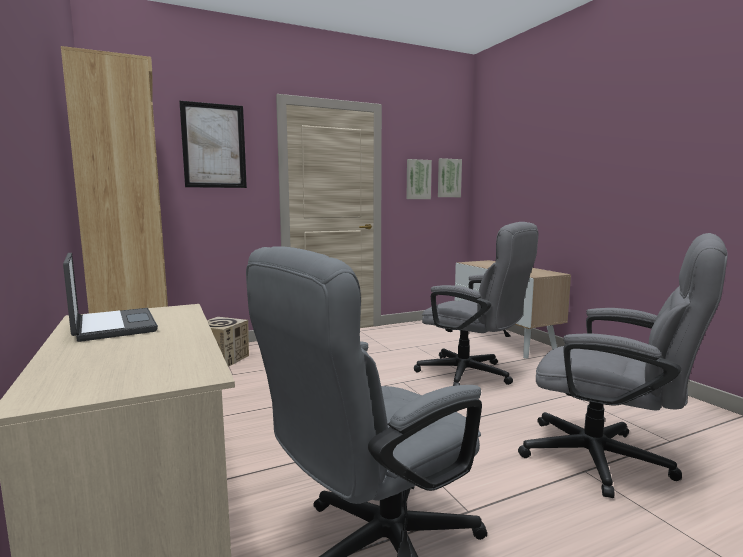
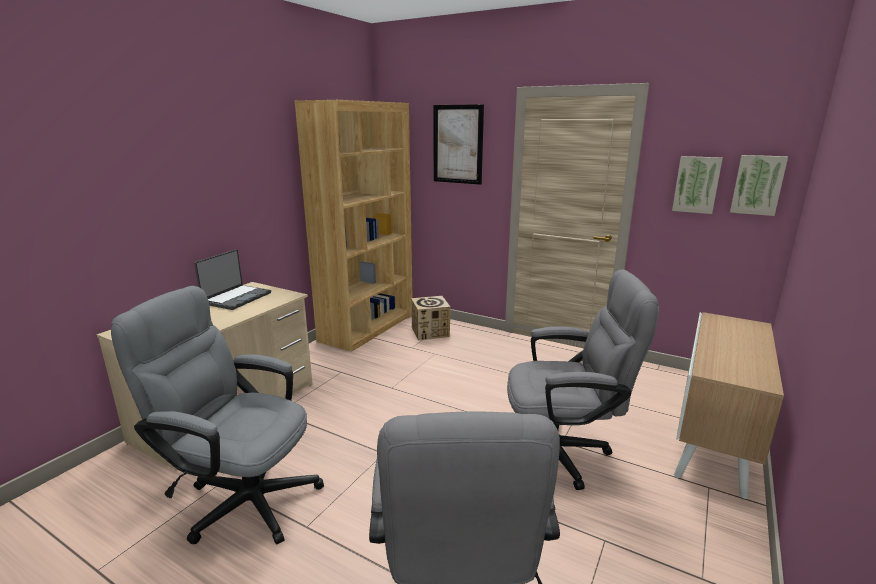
camera: 55 degrees right, 10 degrees up
grey office chair [414,222,538,386] -> grey office chair turned 90 degrees counterclockwise [507,270,659,490]

